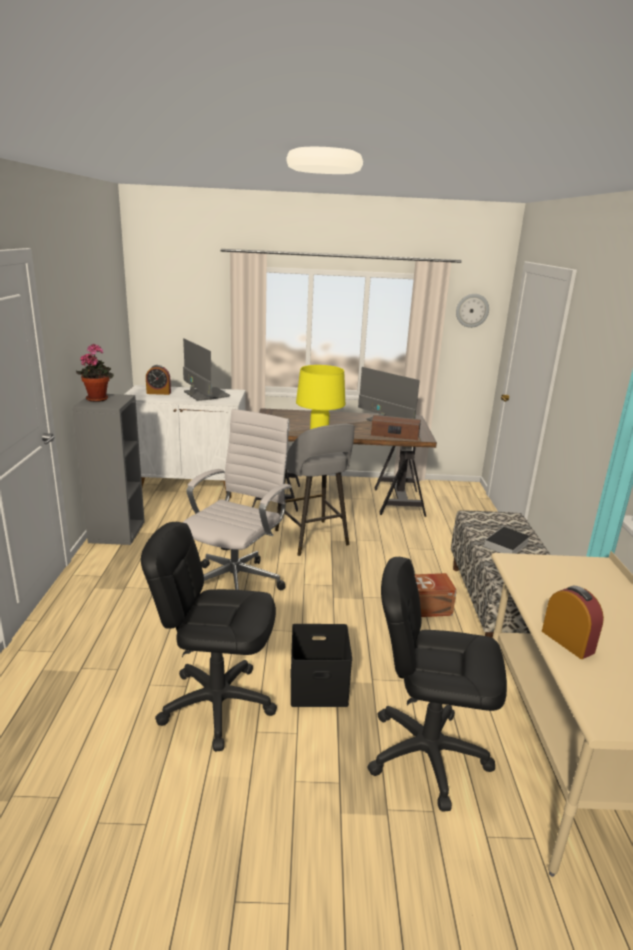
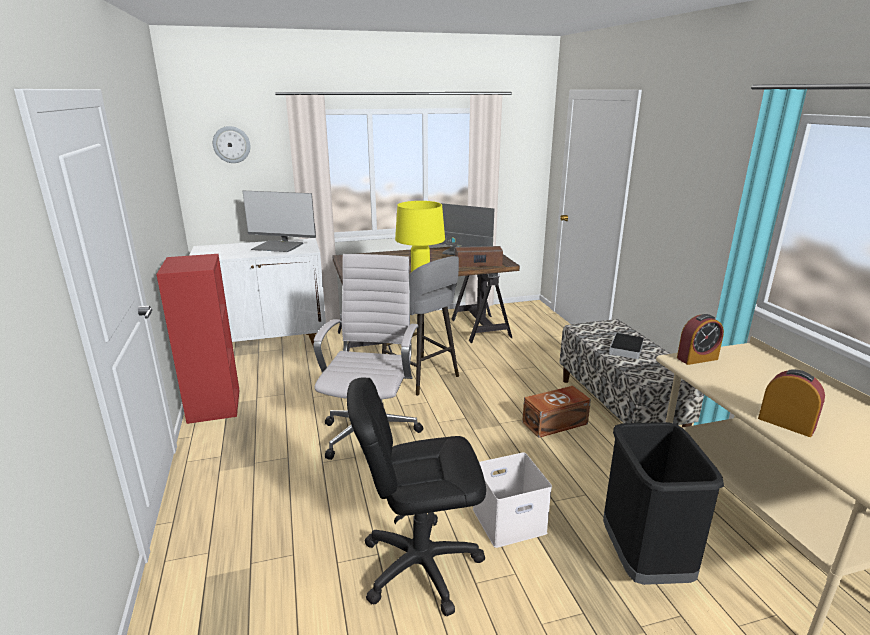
camera: 15 degrees left, 0 degrees up
grey bookcase [72,394,145,545] -> red bookcase [156,254,239,424]
potted plant [76,344,114,402] -> none
alarm clock [146,365,171,395] -> alarm clock moved to [677,314,724,365]
monitor [183,338,231,401] -> monitor turned 150 degrees clockwise [243,191,316,252]
black storage box [291,624,352,707] -> white storage box [473,452,552,548]
black office chair [368,557,507,812] -> black trash can [603,422,724,585]
wall clock [456,294,489,328] -> wall clock moved to [213,126,251,163]

